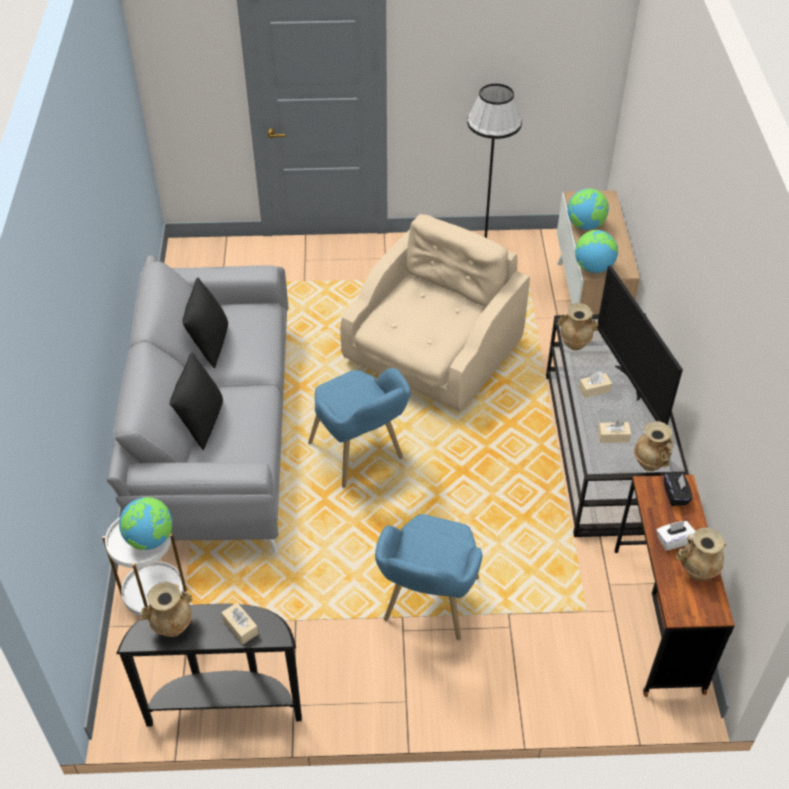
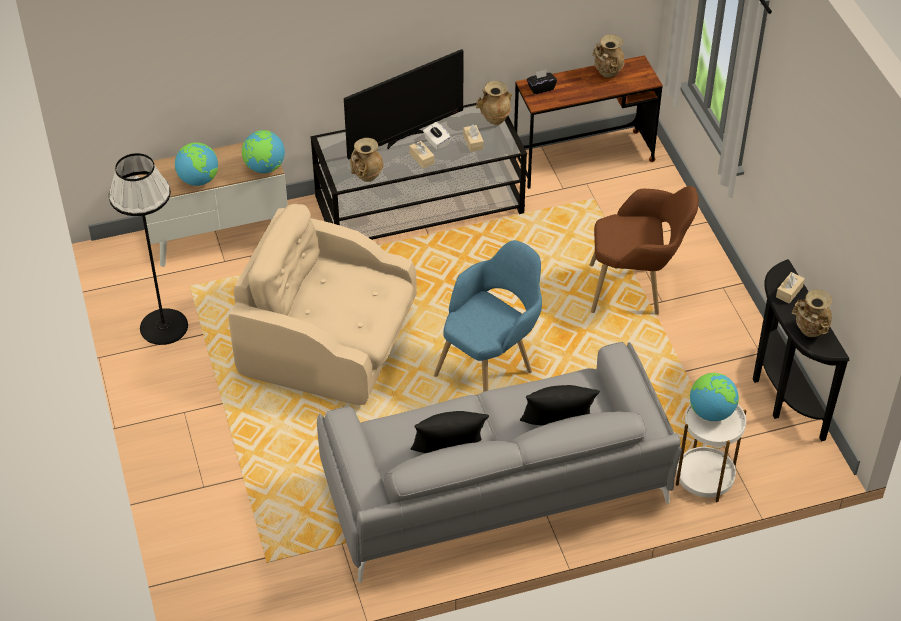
camera: 105 degrees left, 0 degrees up
blue armchair [375,514,482,641] -> brown armchair [590,186,699,315]
white tissue box [656,521,695,551] -> white tissue box moved to [423,122,451,150]

